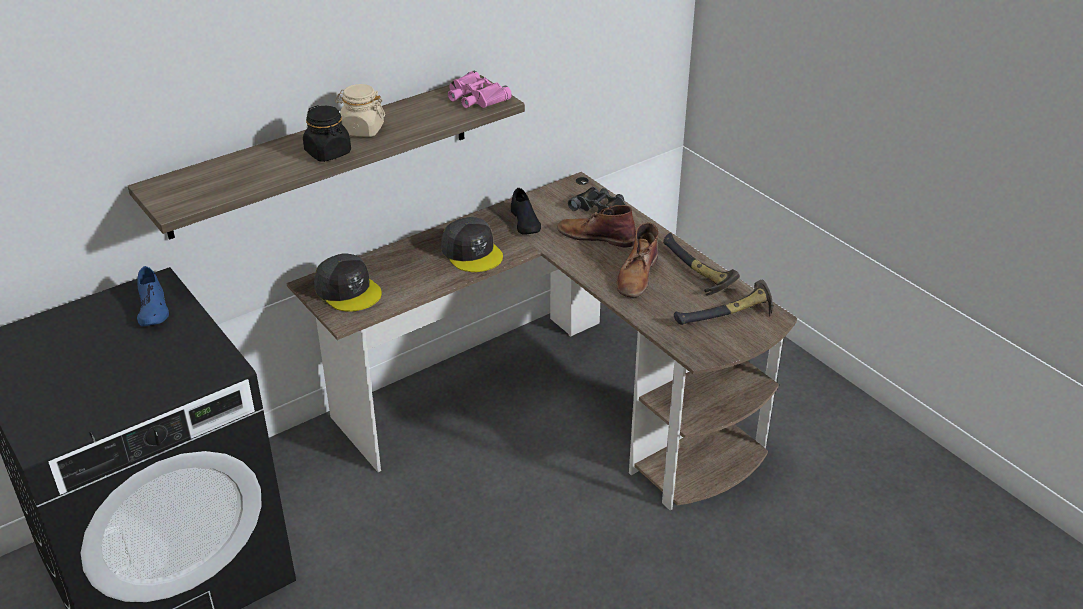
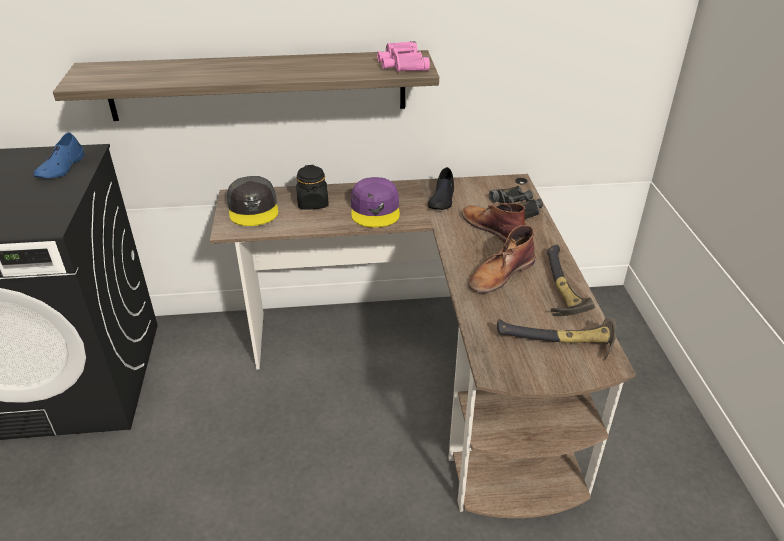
camera: 30 degrees right, 0 degrees up
black jar [303,105,351,162] -> black jar moved to [296,165,329,210]
beige jar [335,84,385,137] -> none
grey cap [441,217,503,272] -> purple cap [351,177,400,227]

